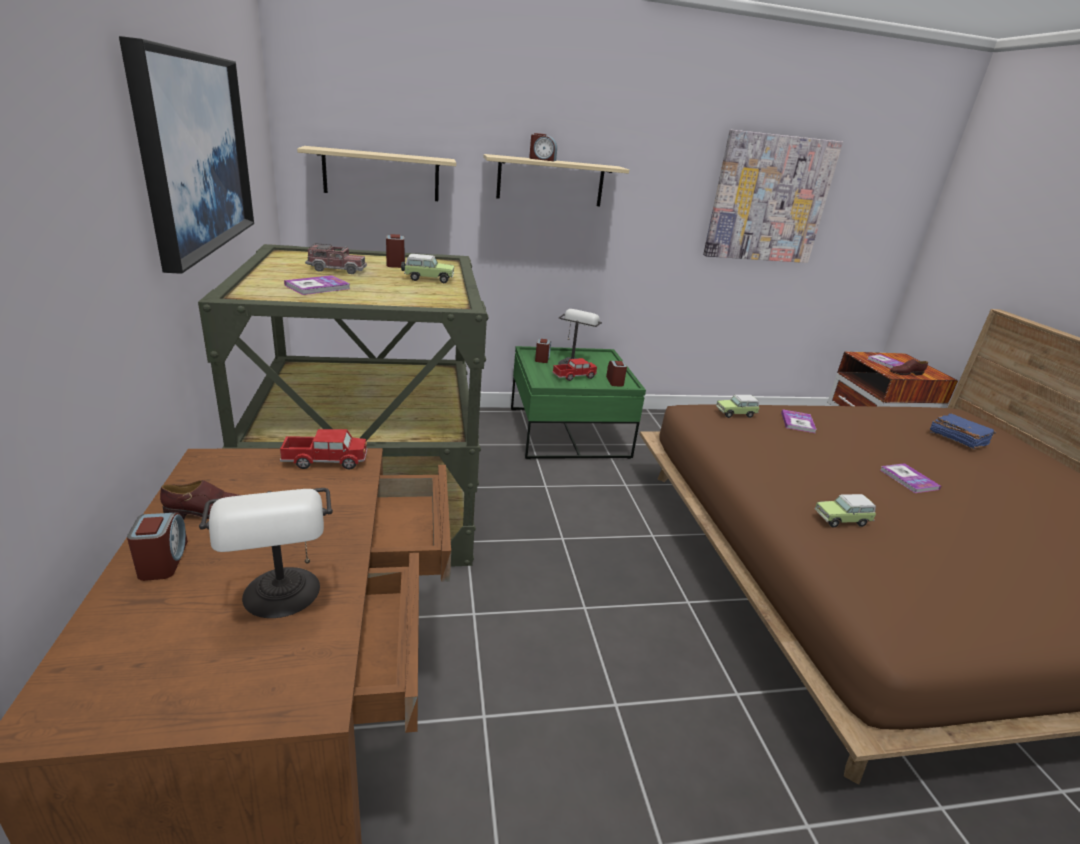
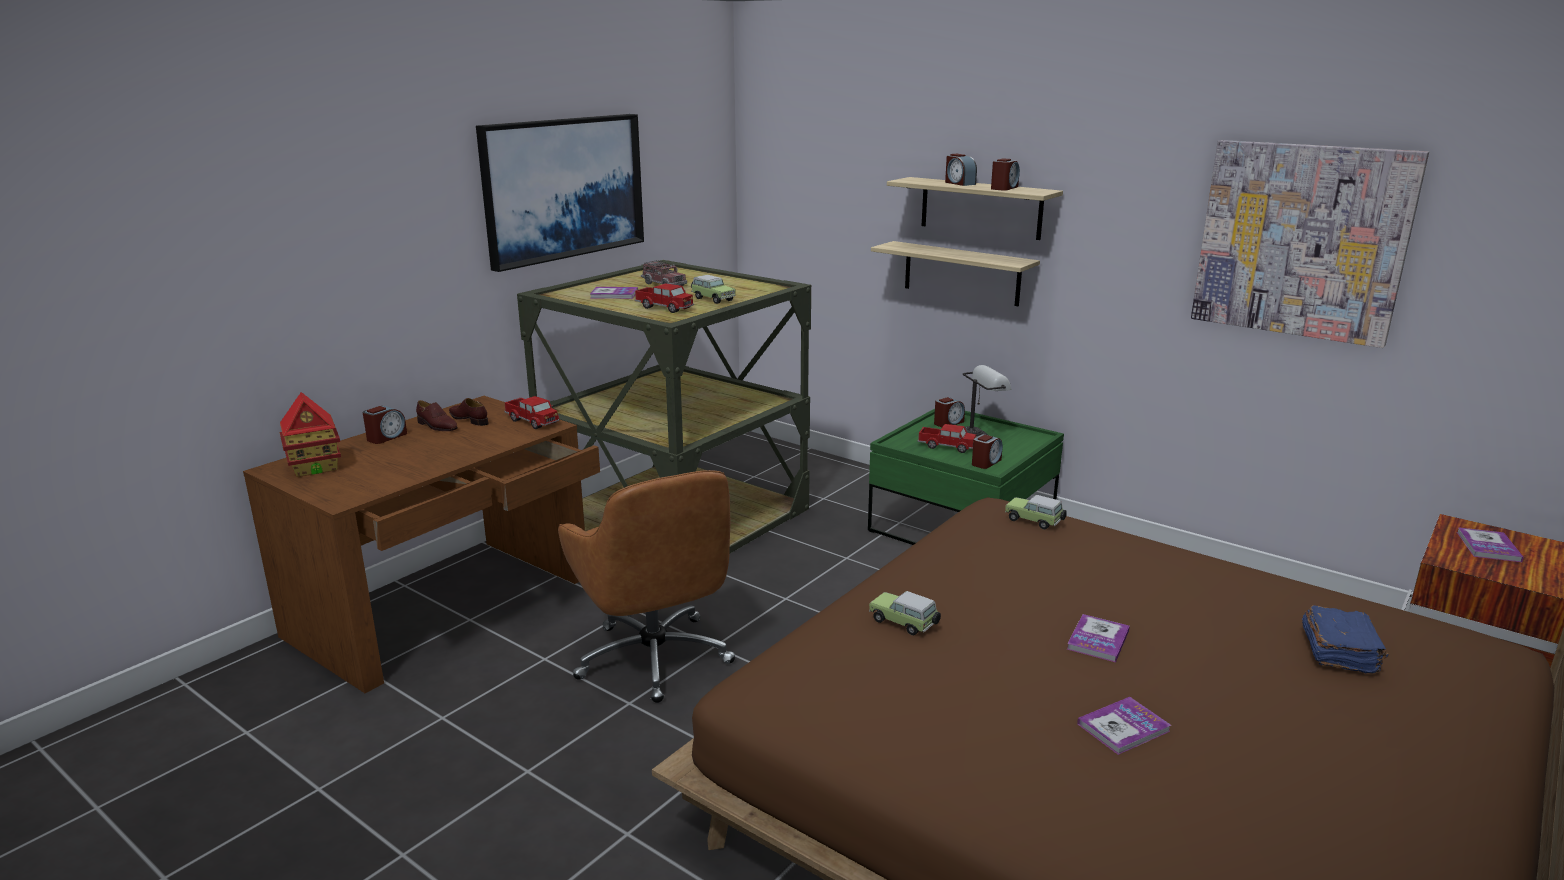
camera: 50 degrees right, 5 degrees down
table lamp [199,488,333,618] -> none
shelf [297,146,456,201] -> shelf moved to [871,241,1040,306]
alarm clock [386,234,405,268] -> alarm clock moved to [991,158,1020,191]
book [781,409,817,433] -> book moved to [1077,697,1171,755]
brown shoe [890,359,928,375] -> brown shoe moved to [449,398,489,426]
none -> toy house [280,392,341,477]
none -> brown office chair [558,470,735,703]
none -> toy truck [635,283,694,313]

